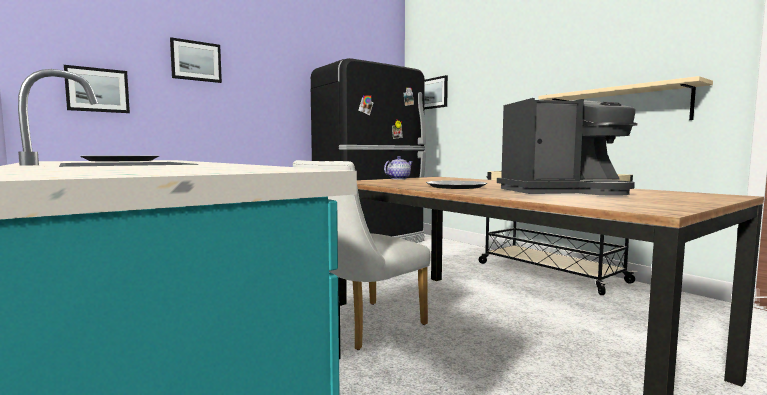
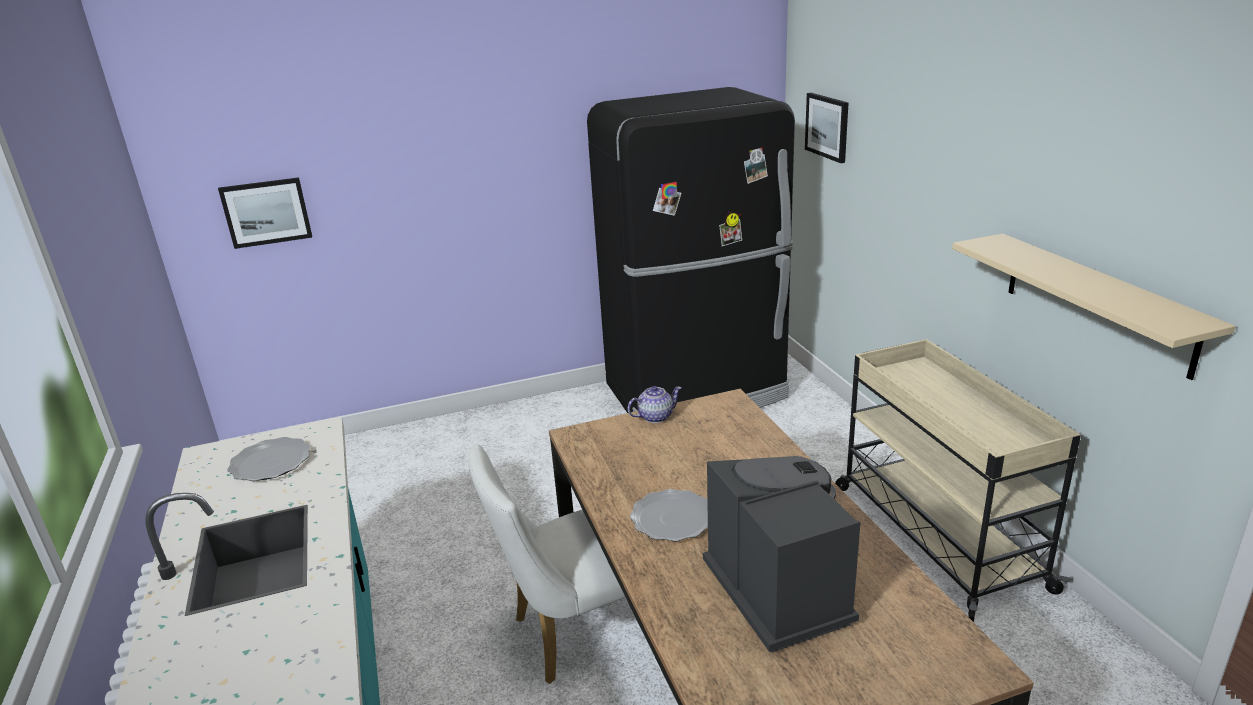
camera: 20 degrees right, 20 degrees up
picture [170,37,222,83] -> none
coffee machine [497,98,638,196] -> coffee machine turned 120 degrees counterclockwise [703,456,861,653]

